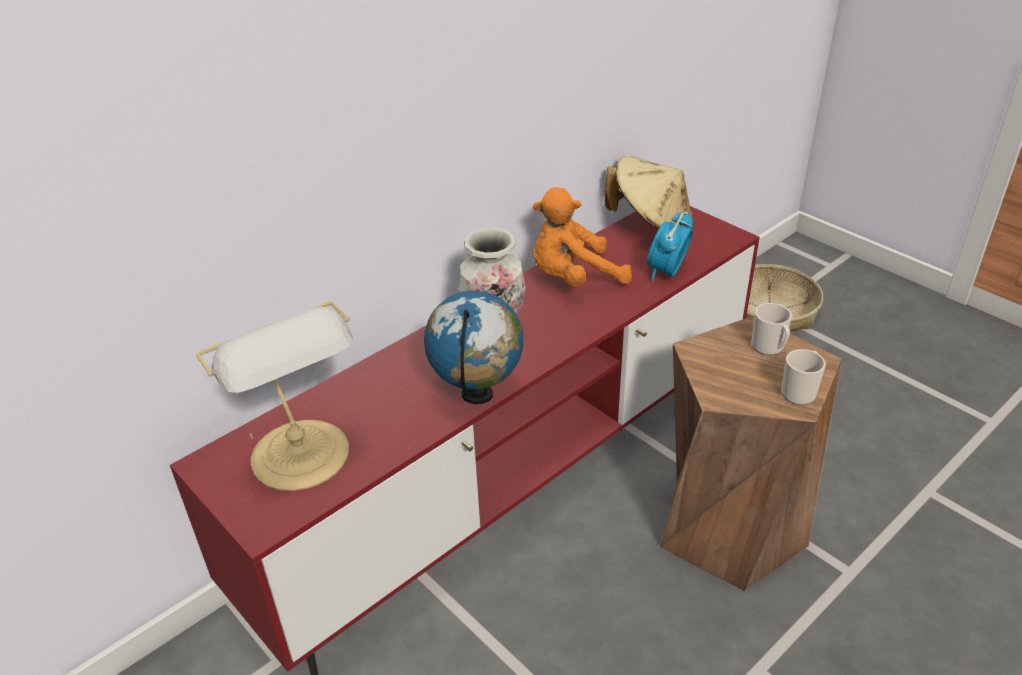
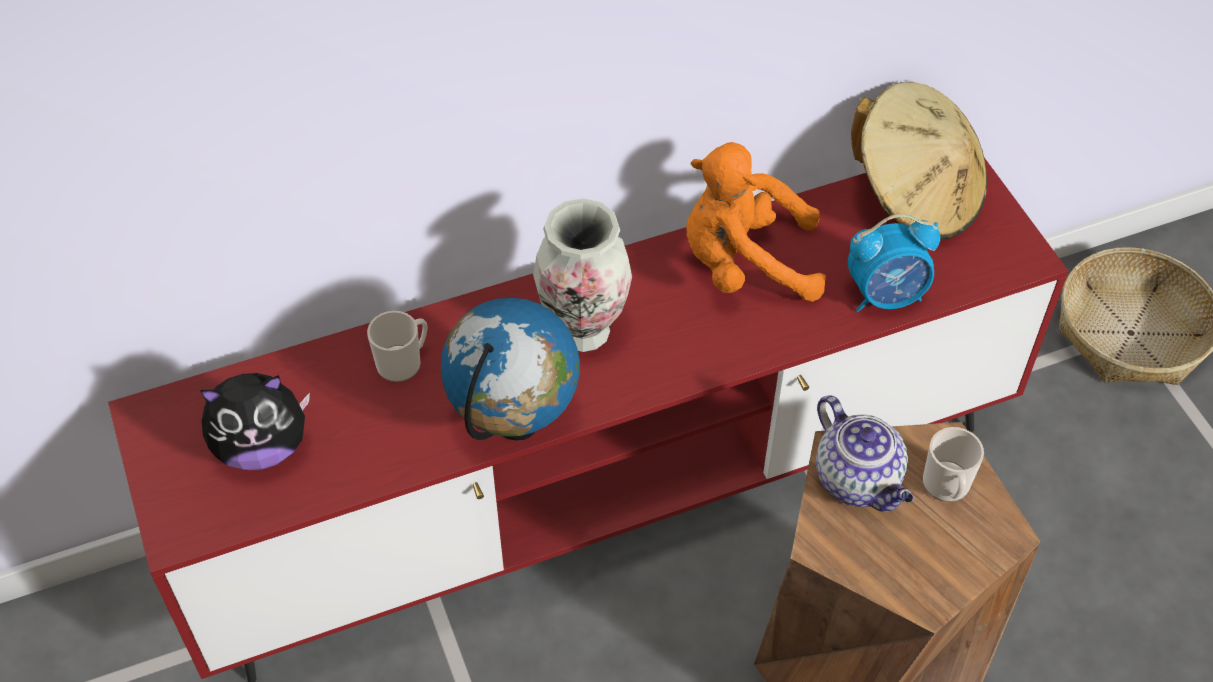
camera: 20 degrees right, 15 degrees up
table lamp [196,301,354,491] -> plush toy [200,373,310,470]
alarm clock [647,211,693,281] -> alarm clock turned 150 degrees counterclockwise [848,214,940,312]
mug [781,349,826,405] -> mug moved to [367,311,428,382]
none -> teapot [816,395,913,512]

